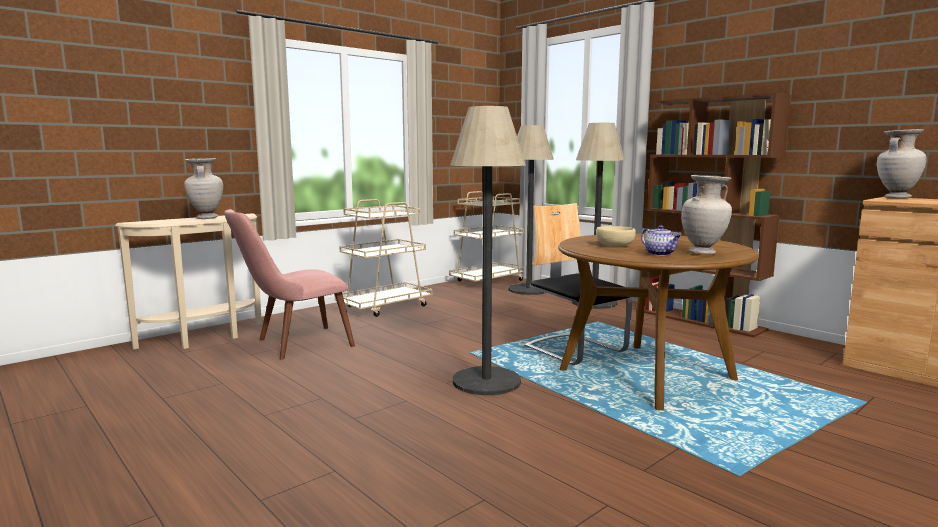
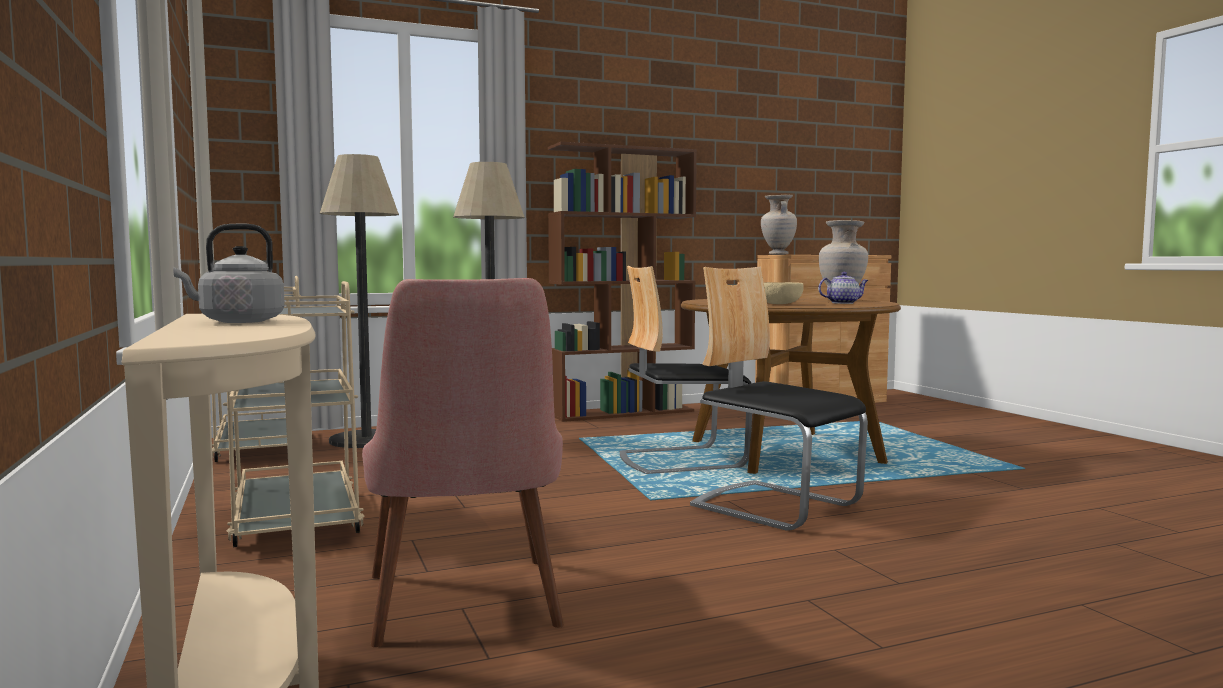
camera: 70 degrees left, 5 degrees down
beige vase [184,158,223,219] -> grey kettle [173,224,285,323]
floor lamp [450,106,526,395] -> chair [690,266,868,531]

